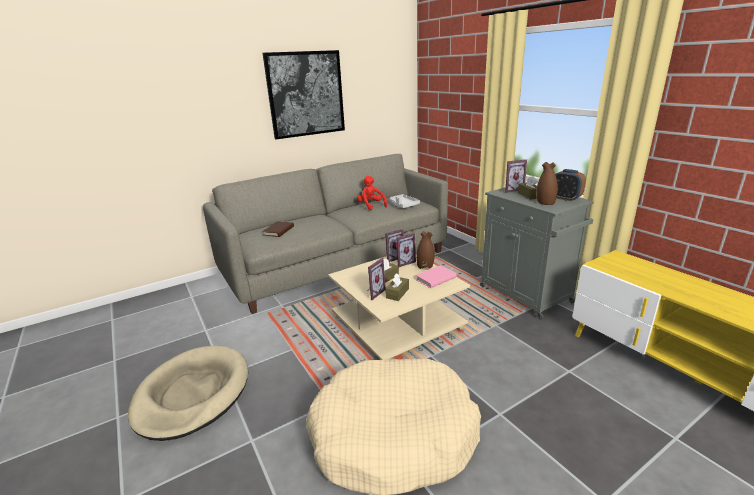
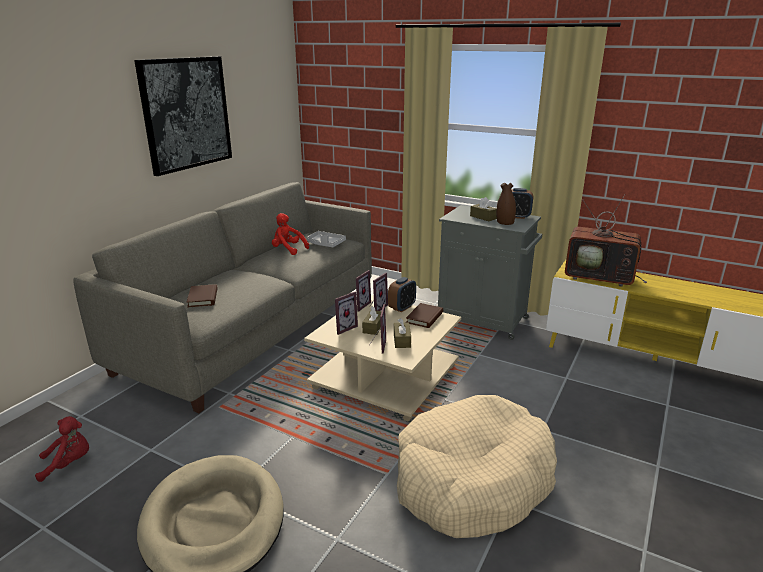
camera: 30 degrees left, 0 degrees up
brown vase [416,231,435,269] -> alarm clock [388,277,416,312]
pink book [416,265,457,288] -> brown book [406,303,443,328]
picture frame [505,159,527,193] -> picture frame moved to [335,291,358,335]
none -> red plush toy [35,416,89,482]
none -> television [565,194,647,287]

